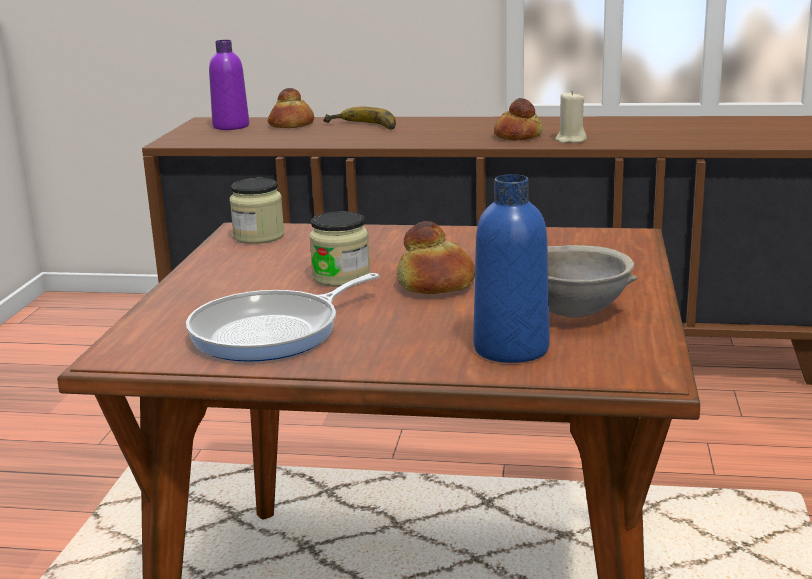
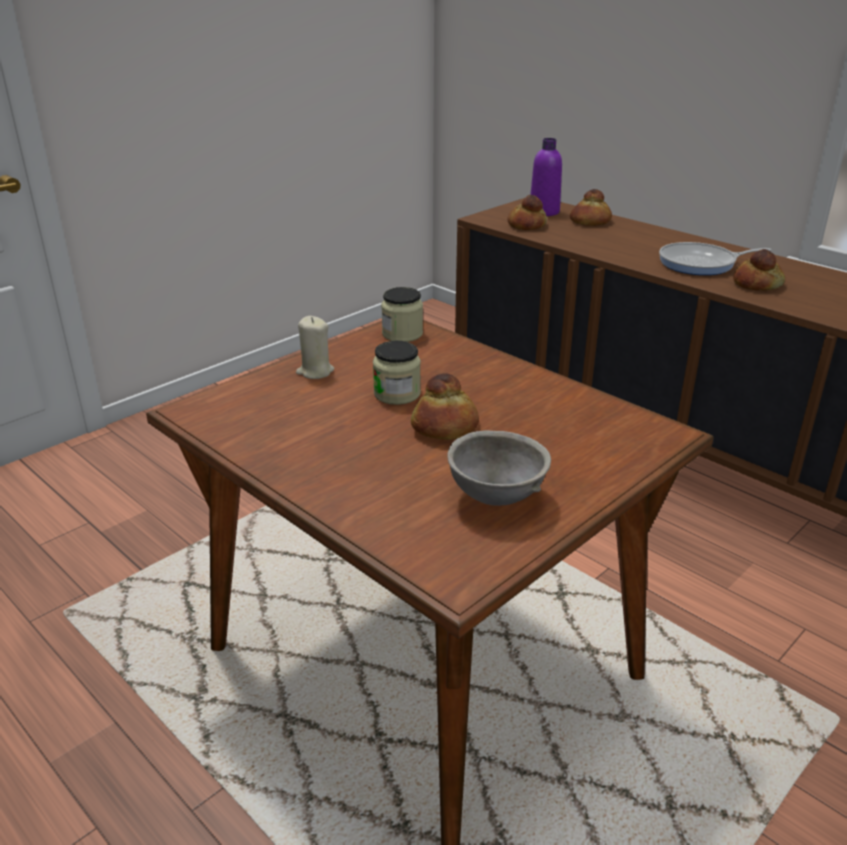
camera: 35 degrees right, 10 degrees up
frying pan [186,273,380,362] -> frying pan moved to [659,242,772,275]
banana [323,106,396,130] -> none
blue bottle [473,174,550,363] -> none
beige candle [555,90,587,143] -> beige candle moved to [296,316,334,379]
none -> bread [507,195,547,230]

